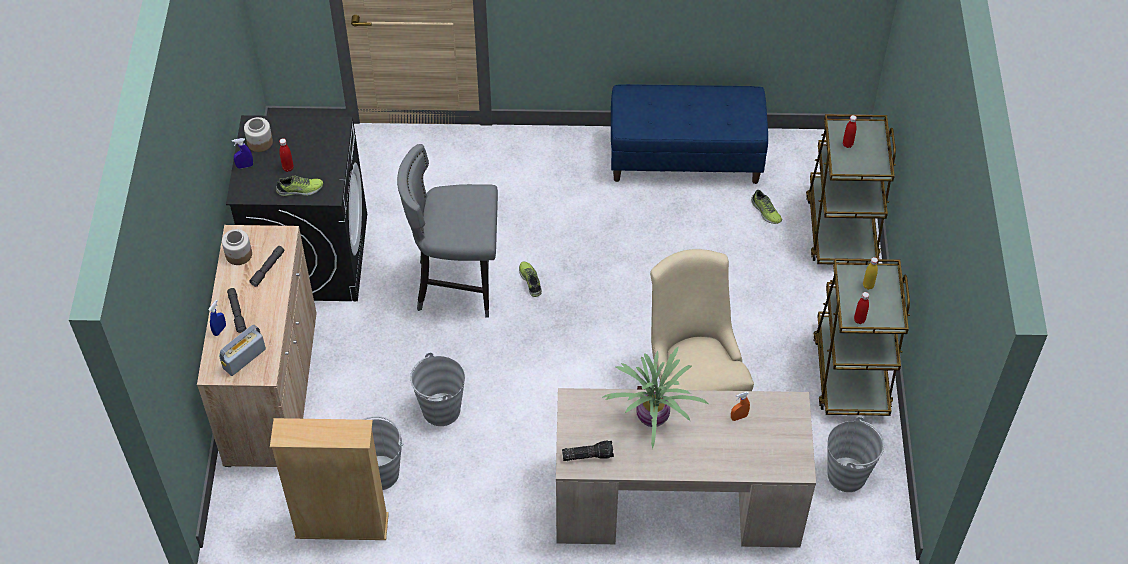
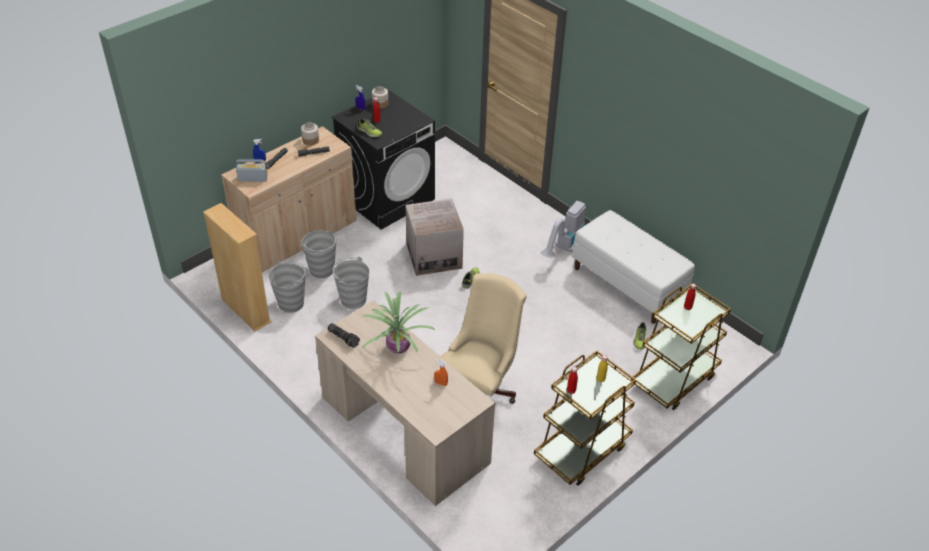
camera: 45 degrees right, 10 degrees down
grey stool [397,144,498,318] -> cardboard box [405,198,464,276]
blue bench [611,84,768,184] -> white bench [572,210,695,324]
grey bucket [827,417,884,492] -> grey bucket moved to [301,230,337,278]
none -> vacuum cleaner [541,201,586,257]

